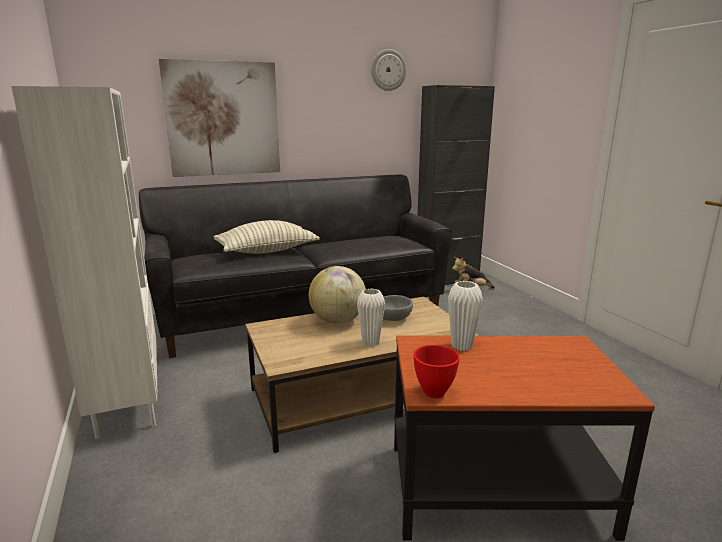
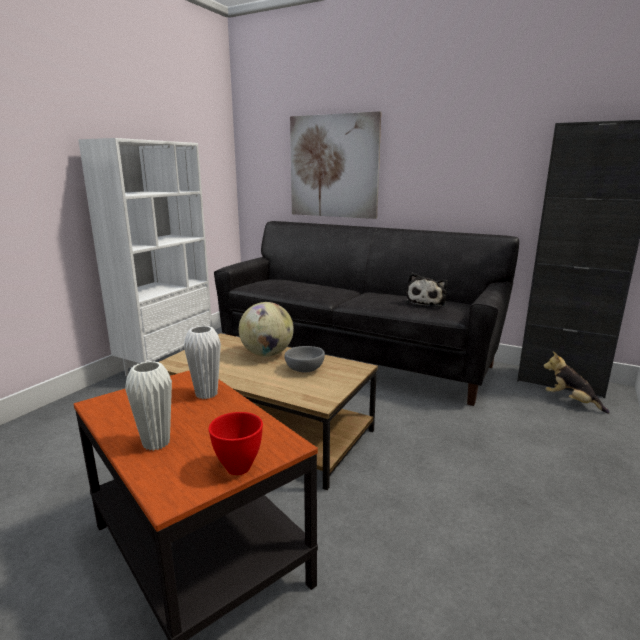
camera: 50 degrees right, 0 degrees up
pillow [213,220,320,254] -> none
white vase [357,289,385,346] -> white vase moved to [125,361,172,451]
wall clock [371,49,406,91] -> none
red bowl [413,345,460,398] -> red bowl moved to [209,412,263,475]
none -> plush toy [406,273,448,307]

